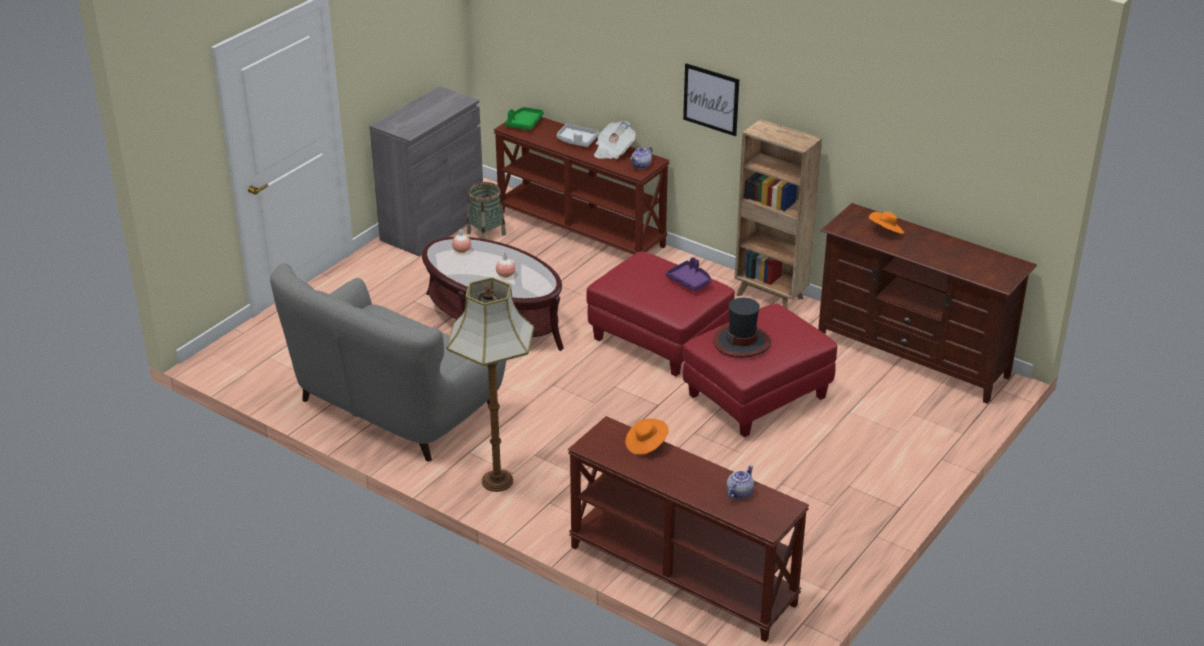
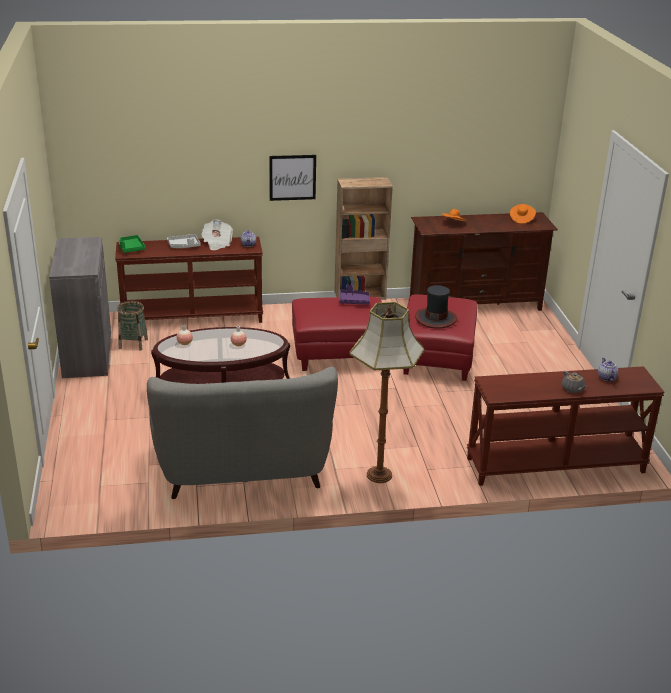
camera: 45 degrees left, 5 degrees down
orange hat [625,419,669,455] -> orange hat moved to [510,204,536,224]
none -> grey teapot [562,371,587,393]

